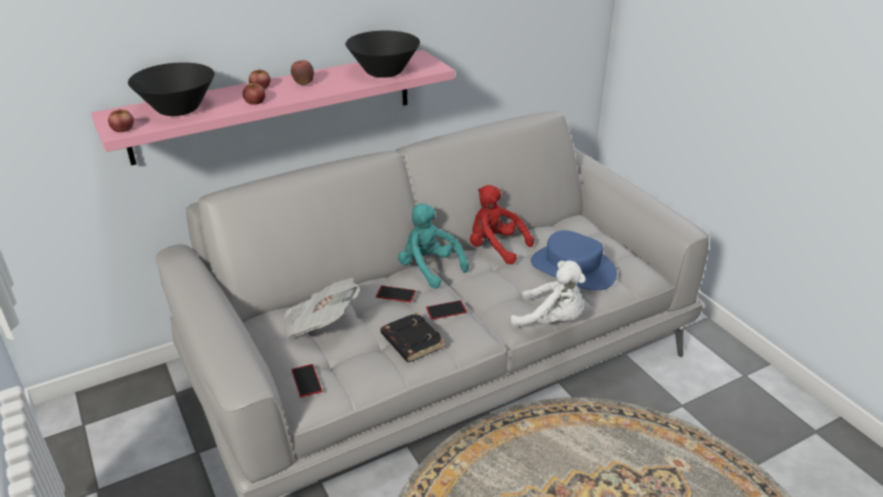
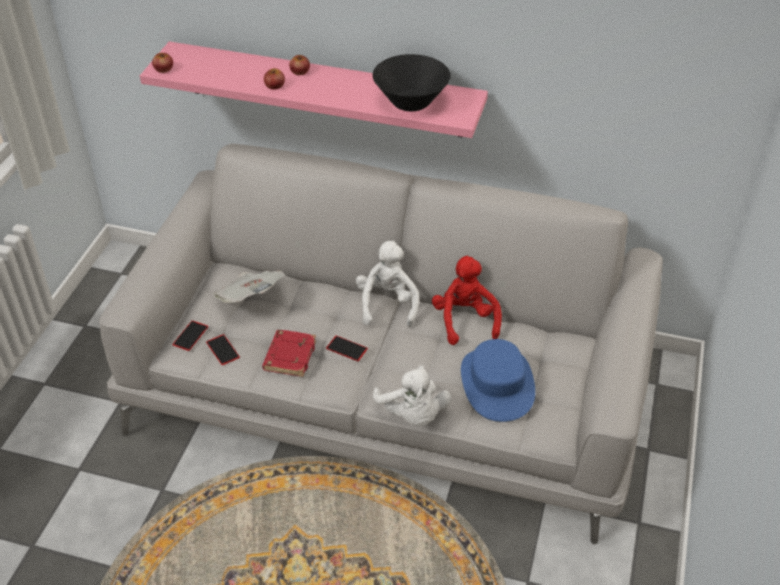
camera: 45 degrees right, 10 degrees up
black bowl [128,62,214,116] -> none
apple [291,60,314,85] -> none
phone [376,286,416,303] -> phone moved to [206,334,240,365]
black book [381,312,445,362] -> red book [262,330,316,377]
turquoise plush toy [398,203,469,289] -> white plush toy [356,241,419,327]

